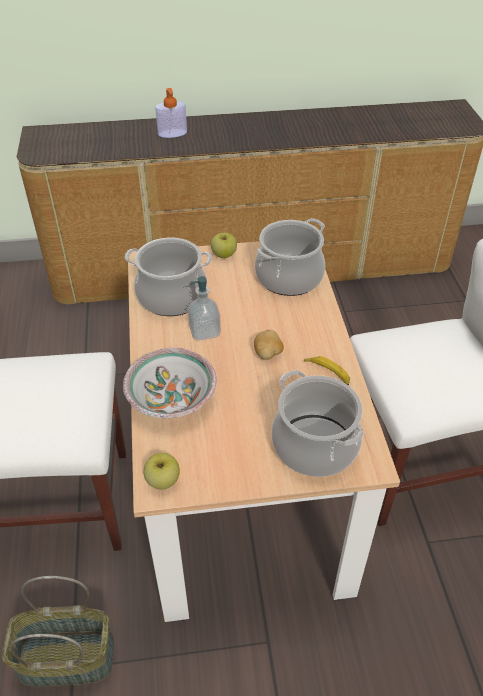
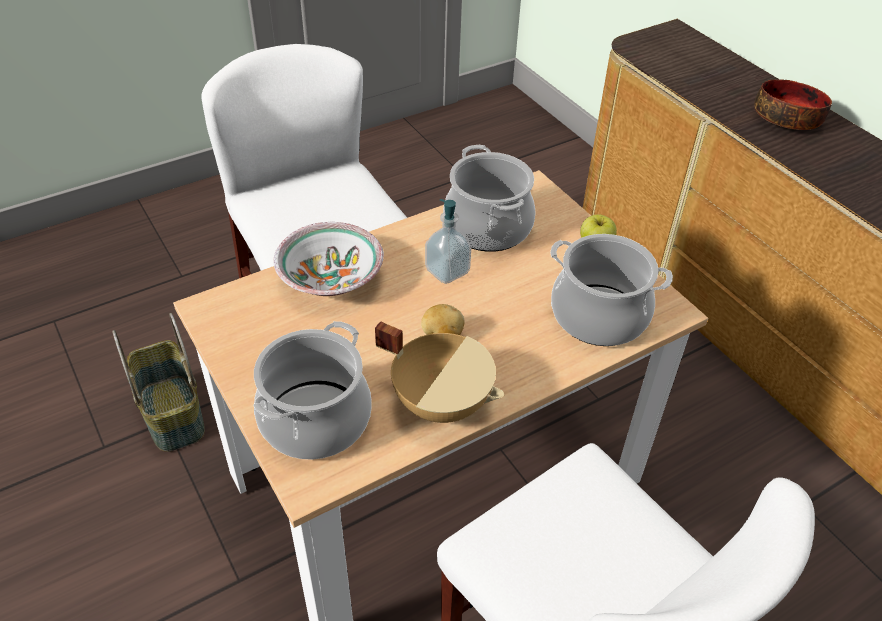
camera: 65 degrees right, 0 degrees up
apple [144,453,180,490] -> none
soap dispenser [155,88,187,138] -> bowl [754,79,832,130]
banana [304,356,350,385] -> beige cooking pot [375,321,504,423]

